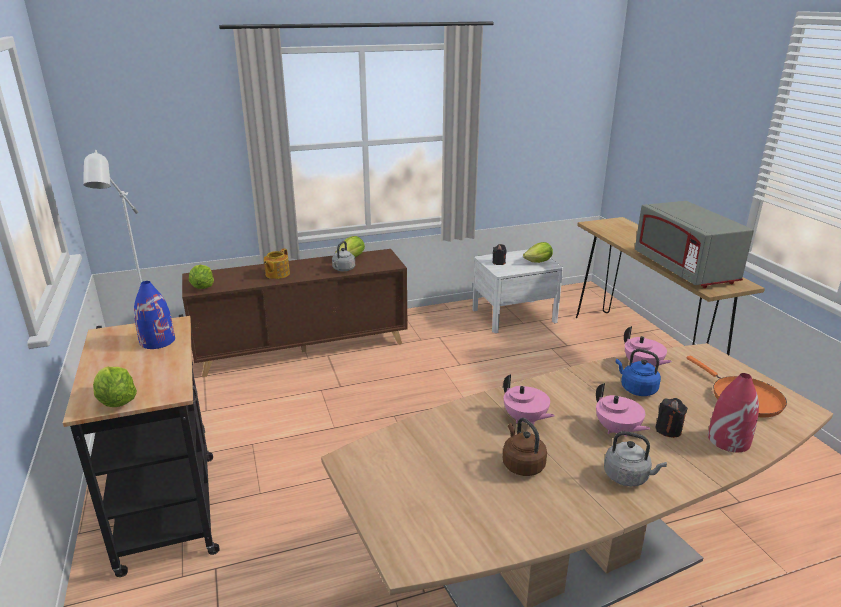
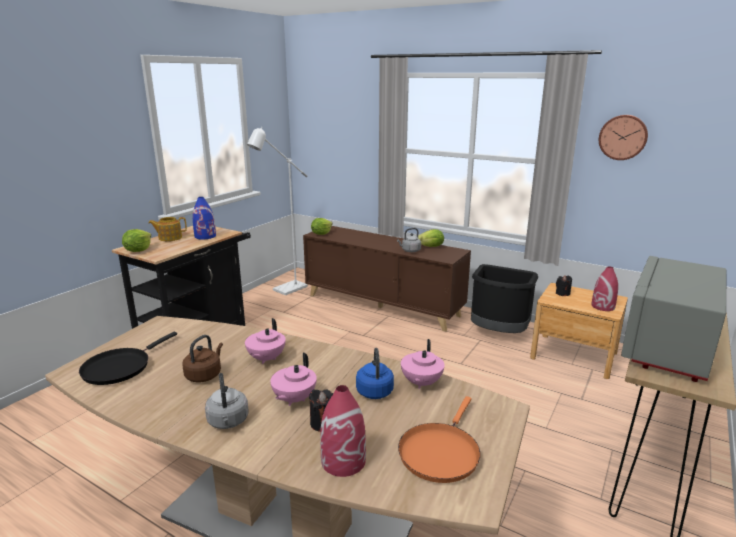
camera: 50 degrees right, 5 degrees down
teapot [264,249,290,279] -> teapot moved to [149,217,187,241]
white nightstand [472,249,563,333] -> brown nightstand [530,283,628,379]
lettuce [523,242,553,263] -> red vase [591,266,618,311]
none -> black frying pan [79,332,177,385]
none -> black trash can [471,264,538,333]
none -> wall clock [599,115,648,160]

